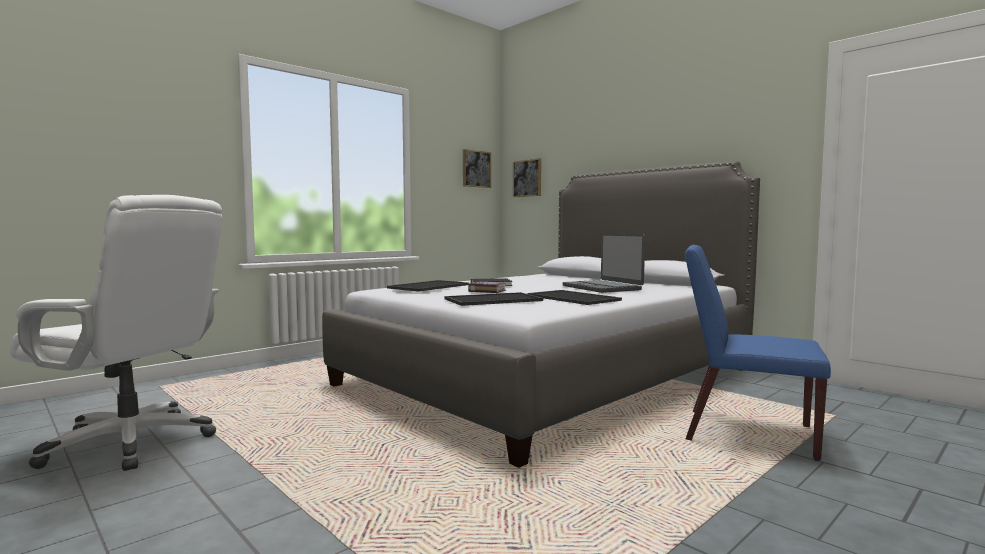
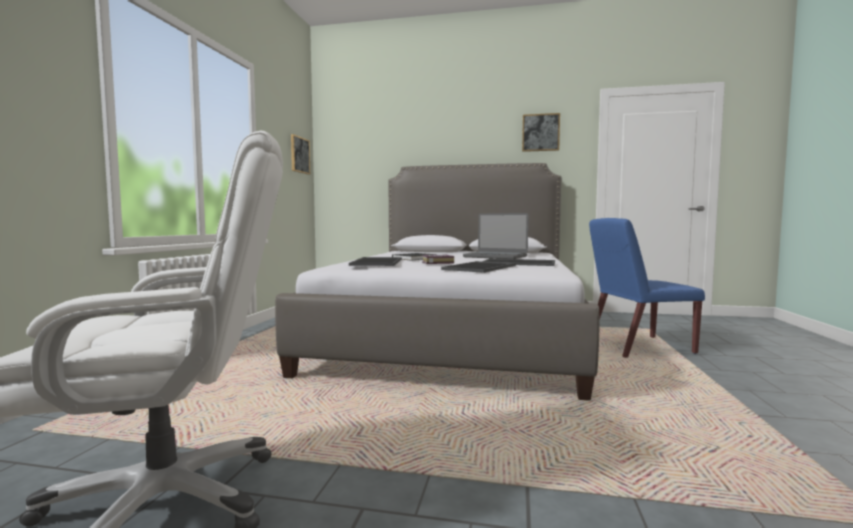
camera: 35 degrees left, 0 degrees up
picture [513,158,541,197] -> picture moved to [522,113,560,152]

